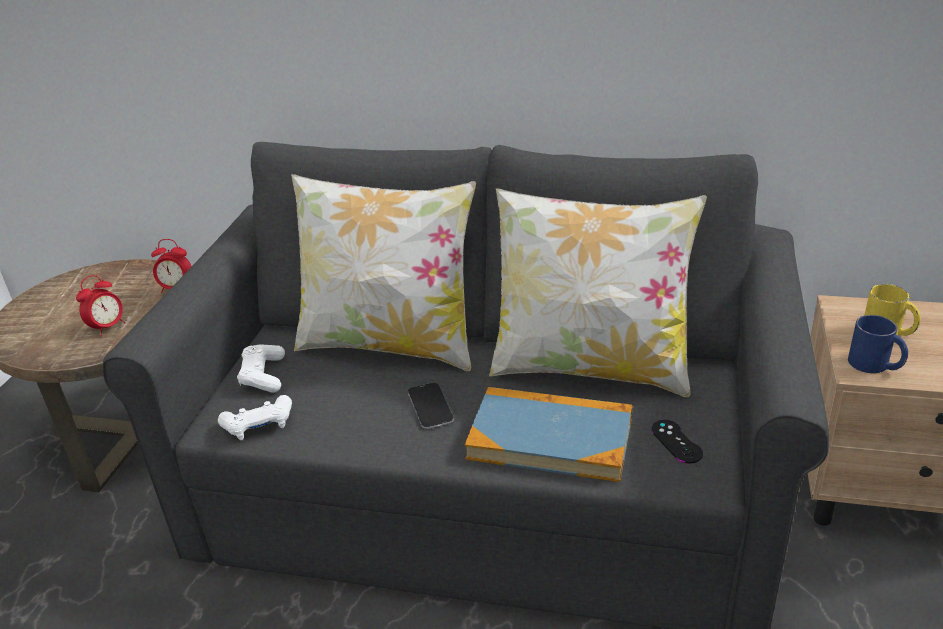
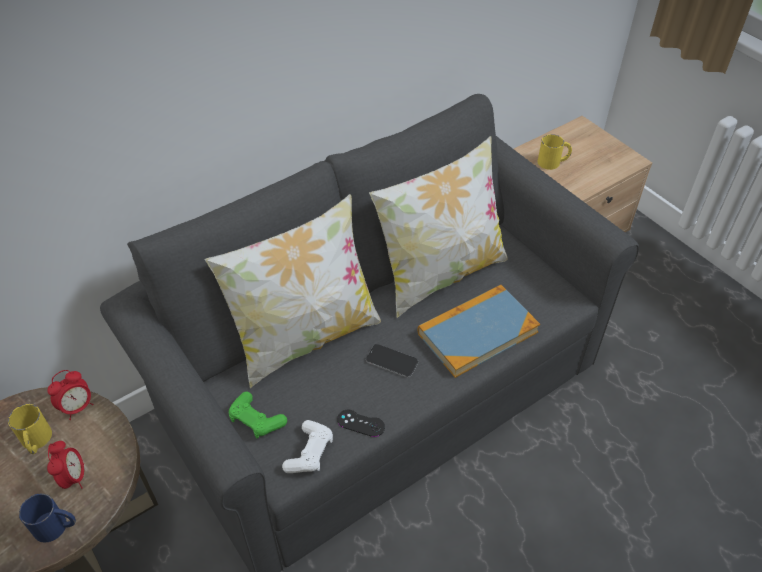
camera: 50 degrees left, 15 degrees up
white game controller [237,345,285,393] -> green game controller [229,392,287,439]
black game controller [651,420,703,463] -> black game controller moved to [337,409,385,437]
blue mug [848,315,908,373] -> blue mug moved to [19,493,76,543]
none -> yellow mug [8,404,52,454]

